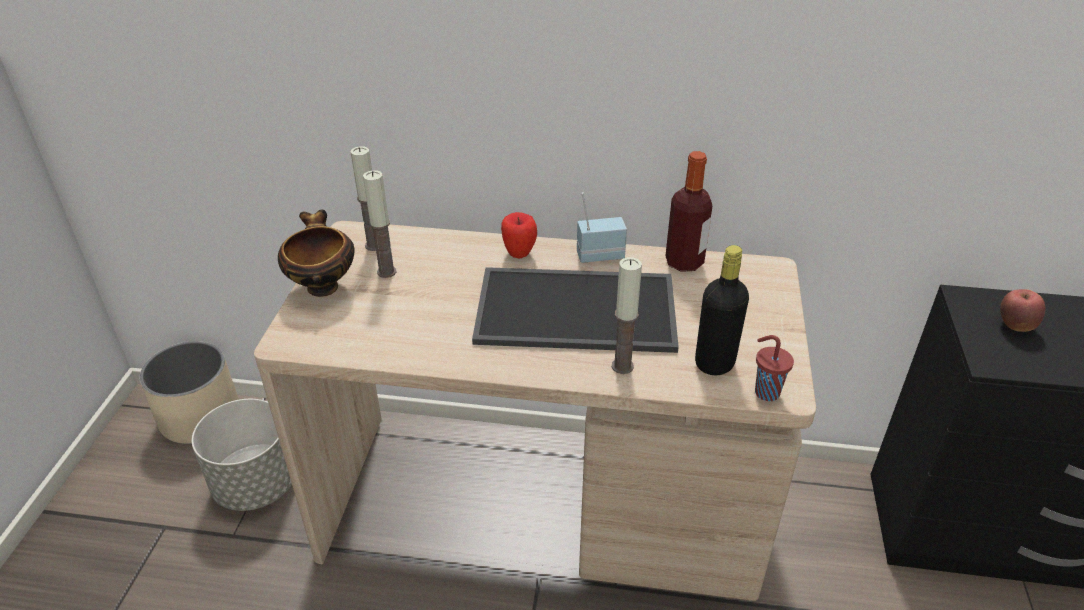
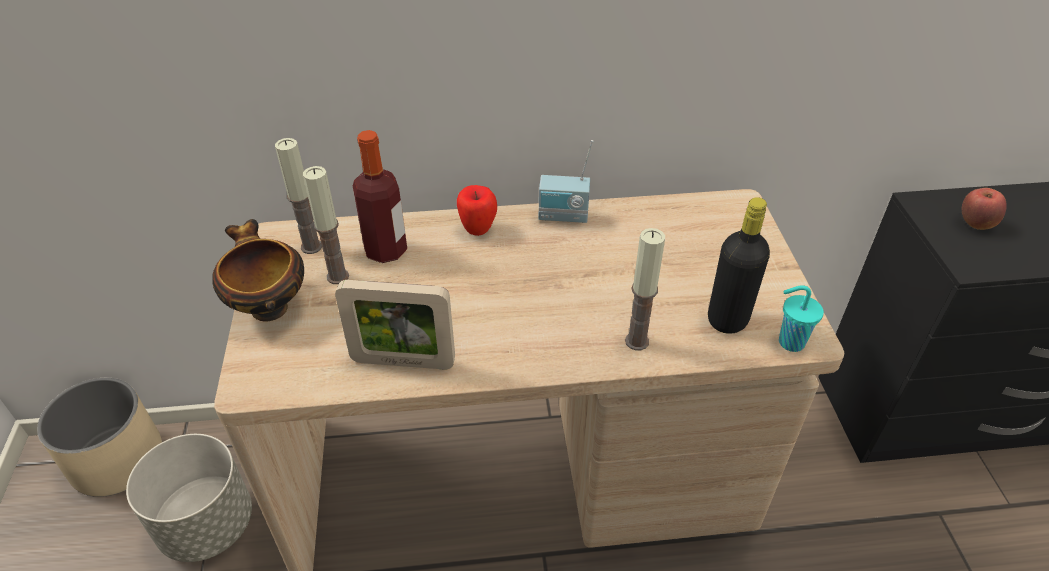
camera: 15 degrees left, 5 degrees up
tray [472,267,679,353] -> none
radio [577,192,627,263] -> radio turned 150 degrees counterclockwise [539,140,593,223]
bottle [665,151,712,272] -> bottle moved to [353,130,407,263]
red cup [755,335,794,401] -> turquoise cup [779,285,824,352]
none -> picture frame [335,280,455,369]

